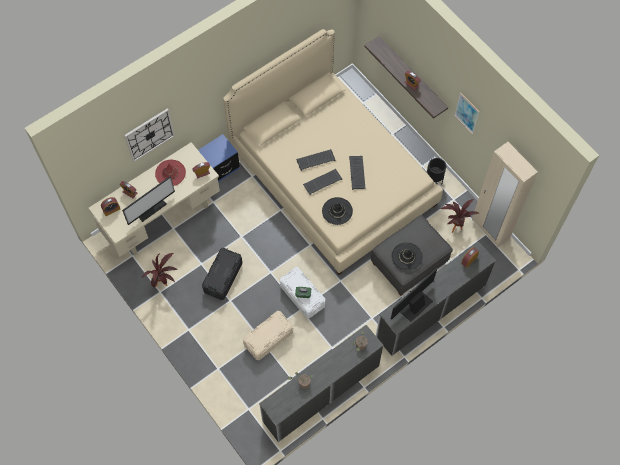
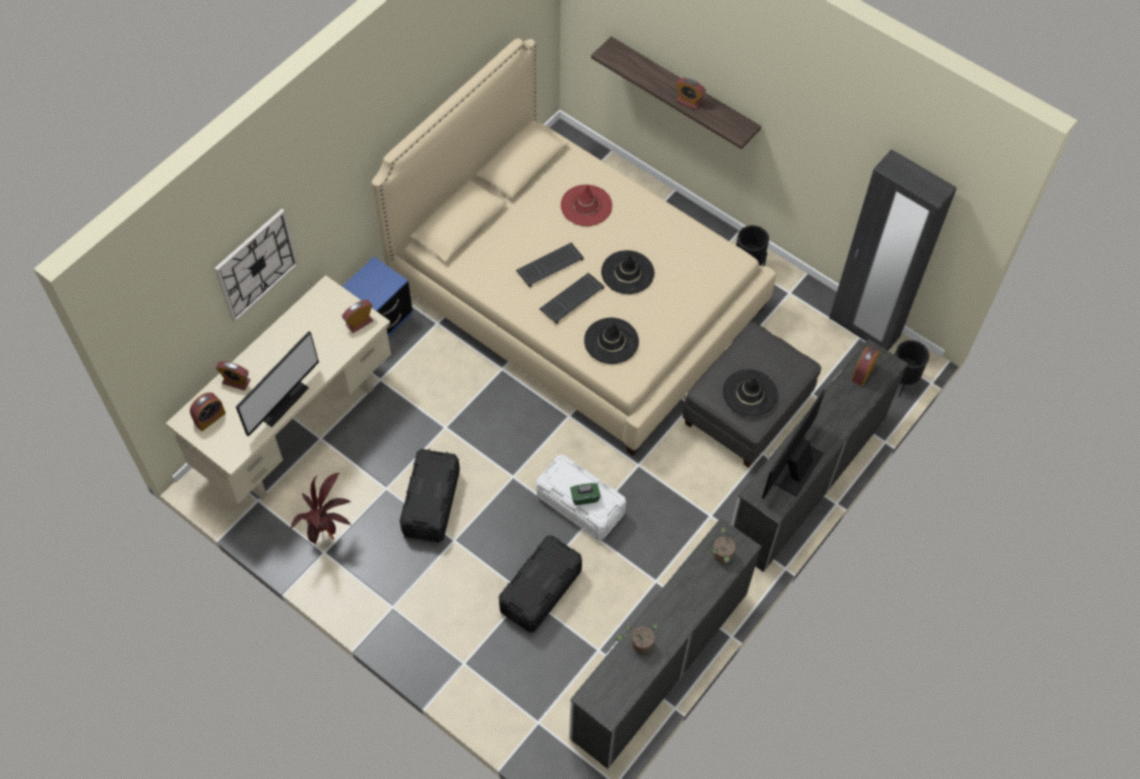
camera: 15 degrees left, 5 degrees down
red hat [155,160,186,186] -> red hat moved to [561,185,612,226]
beige storage box [243,311,293,360] -> black storage box [499,535,582,632]
keyboard [349,156,366,190] -> black hat [601,250,654,294]
potted plant [440,199,479,233] -> none
picture [454,92,479,134] -> none
beige wardrobe [472,142,538,247] -> black wardrobe [829,149,957,351]
none -> black planter [894,340,929,396]

